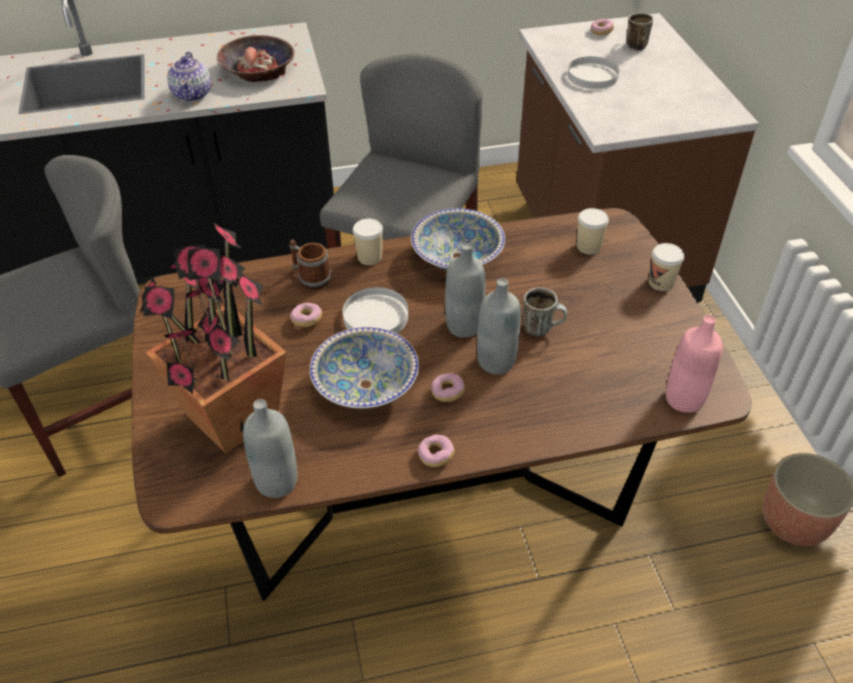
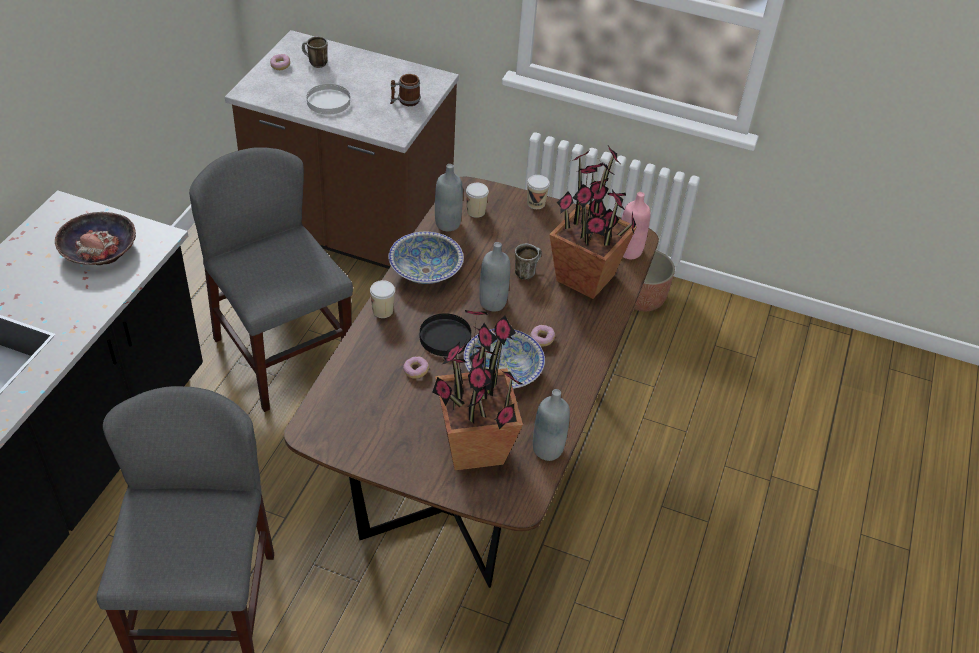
camera: 60 degrees left, 0 degrees up
teapot [167,52,211,102] -> none
mug [289,240,331,290] -> mug moved to [390,74,421,106]
white plate [343,287,408,334] -> black plate [420,313,471,356]
donut [418,434,454,467] -> none
grey bottle [477,278,521,375] -> grey bottle moved to [435,164,463,231]
none -> potted plant [549,146,637,299]

